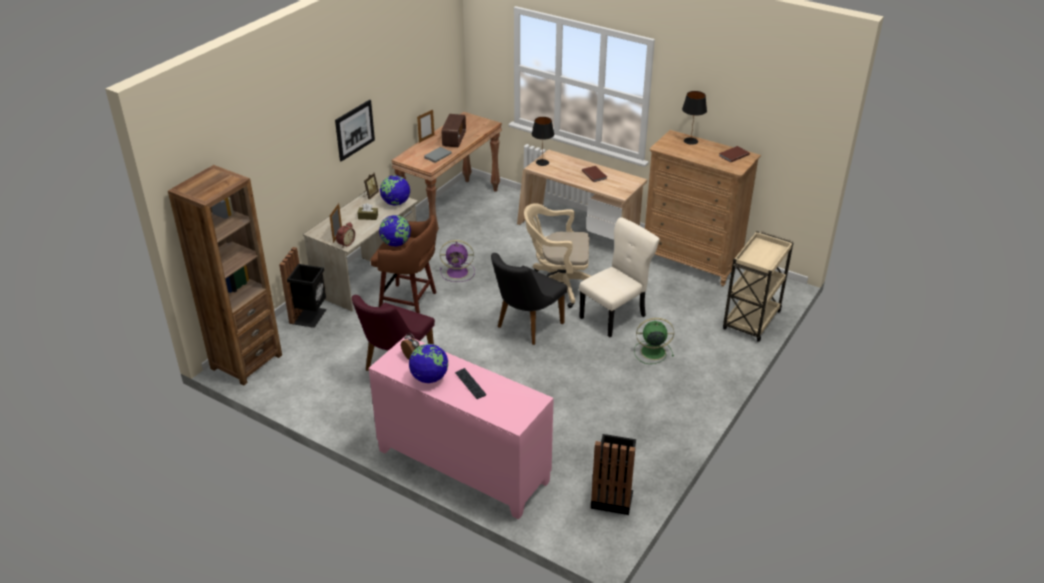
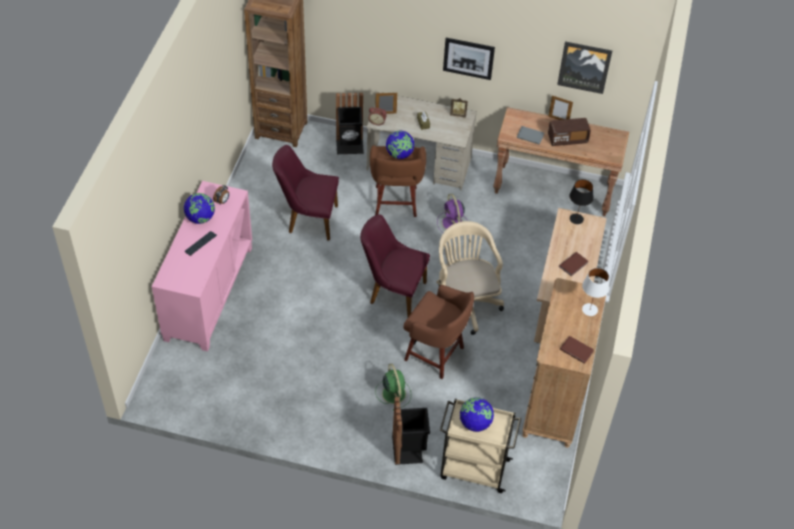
camera: 70 degrees right, 15 degrees up
globe [380,175,410,206] -> globe moved to [460,397,494,432]
black chair [491,253,568,345] -> purple chair [360,214,430,317]
beige chair [579,217,660,337] -> brown stool [404,285,474,379]
black trash can [591,434,636,515] -> black trash can moved to [392,397,430,465]
black table lamp [682,91,707,145] -> white table lamp [582,268,610,316]
none -> picture [557,42,612,94]

